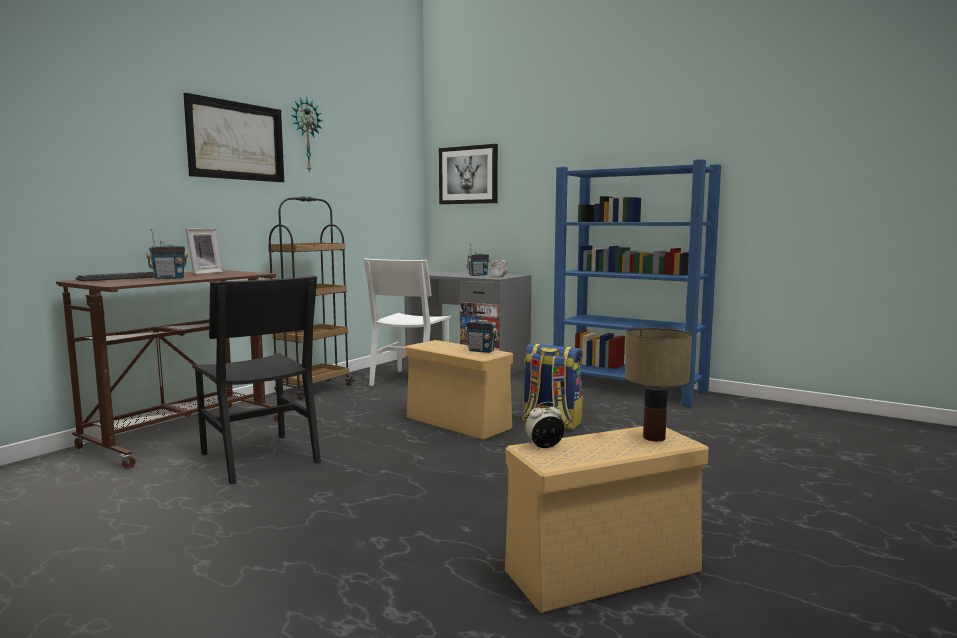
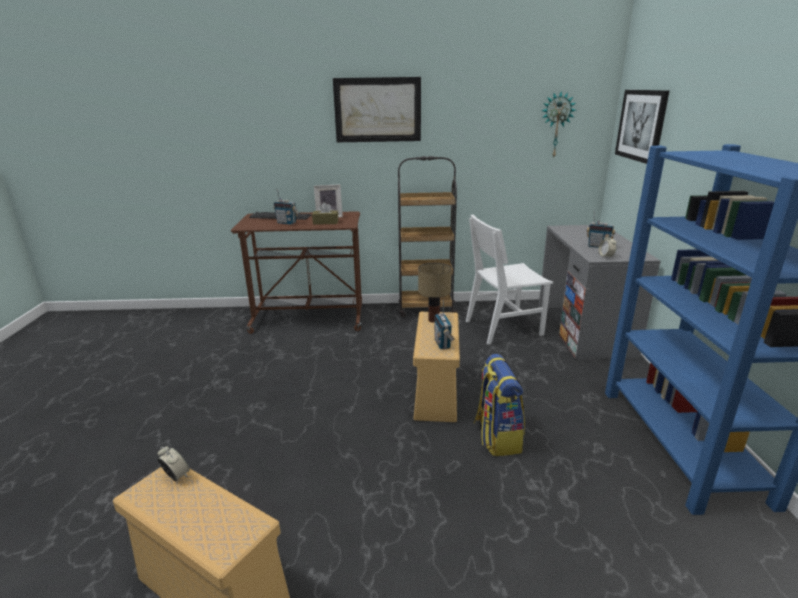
camera: 55 degrees right, 15 degrees up
black chair [192,276,321,484] -> none
wall clock [291,97,322,173] -> wall clock moved to [541,91,576,159]
table lamp [625,328,692,441] -> table lamp moved to [418,263,452,322]
none -> brown tissue box [312,202,338,225]

